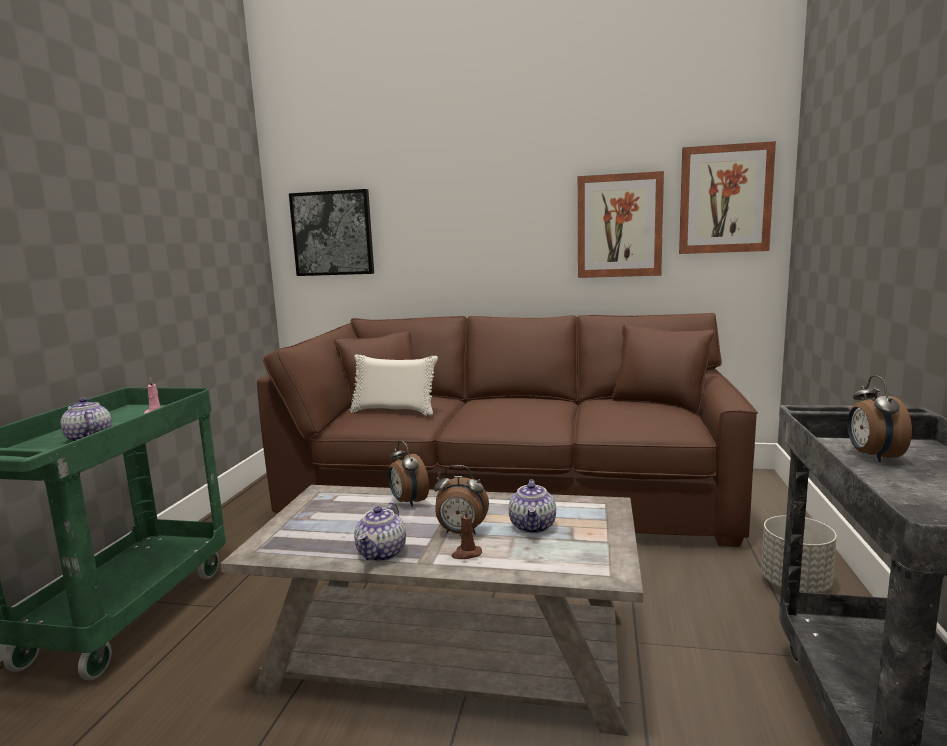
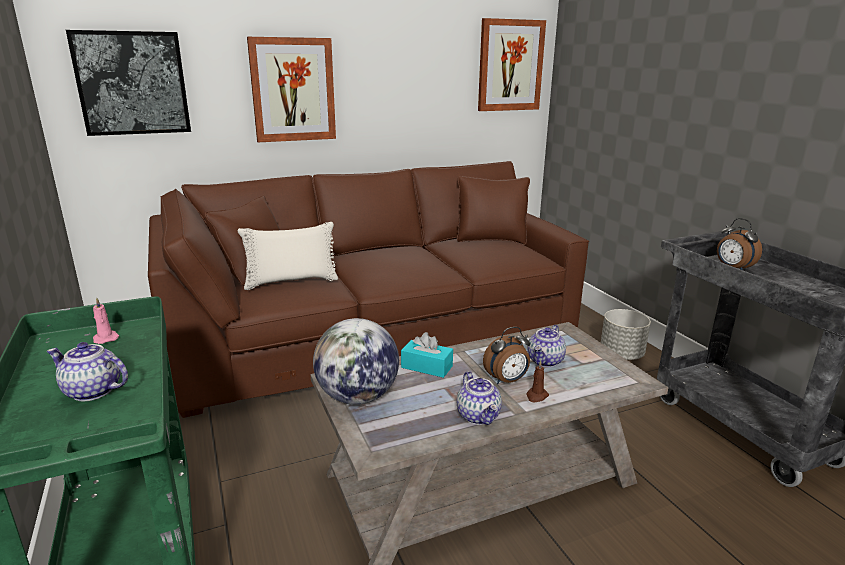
camera: 35 degrees left, 10 degrees up
alarm clock [388,441,429,507] -> turquoise tissue box [401,332,453,378]
teapot [509,479,556,533] -> teapot turned 60 degrees clockwise [527,325,566,367]
picture [578,171,664,278] -> picture moved to [247,37,336,142]
none -> globe [313,318,399,405]

